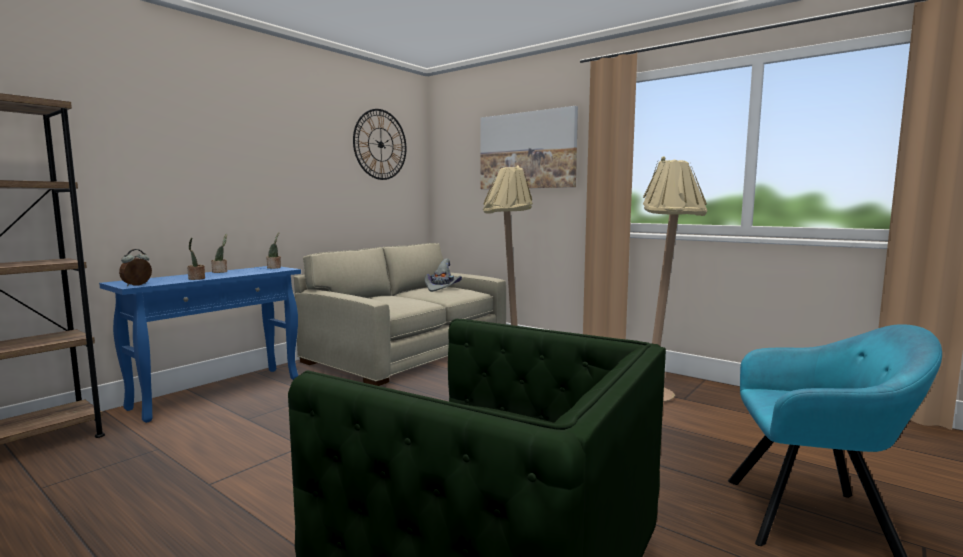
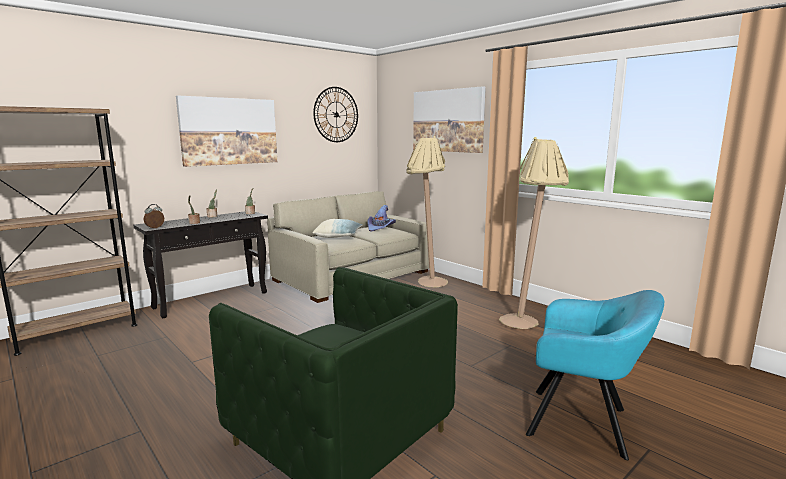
camera: 10 degrees right, 5 degrees up
blue console table [99,266,301,423] -> black console table [134,211,268,318]
grey hat [425,259,462,292] -> purple hat [367,205,396,232]
none -> picture [176,95,277,167]
none -> pillow [313,219,363,238]

